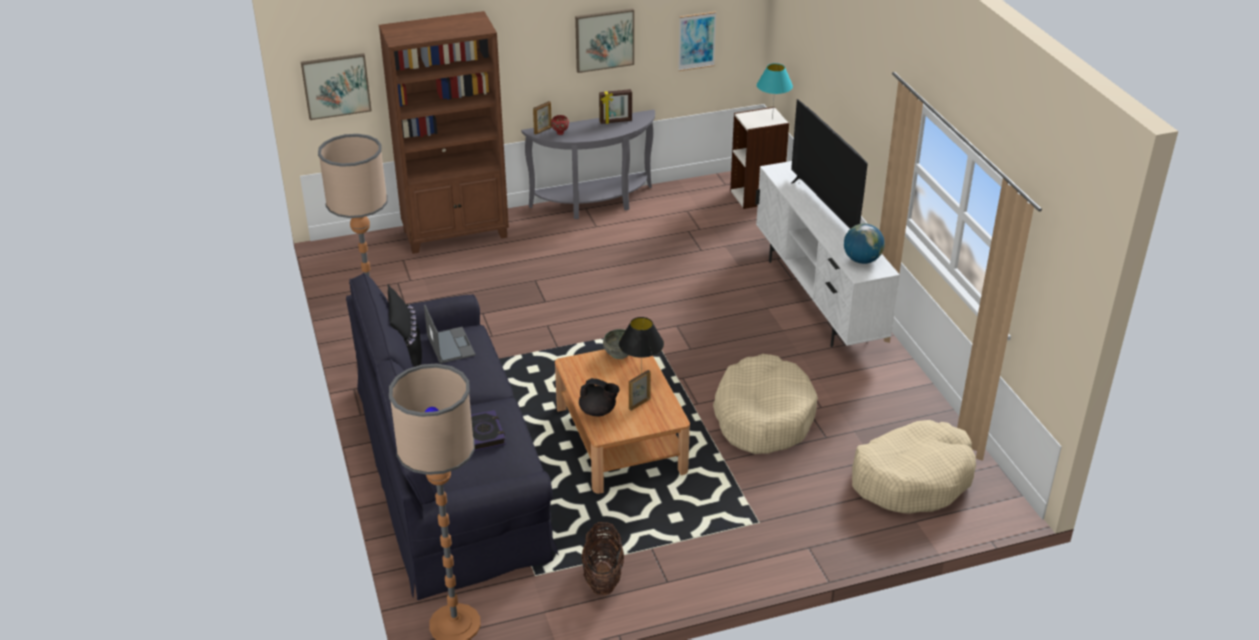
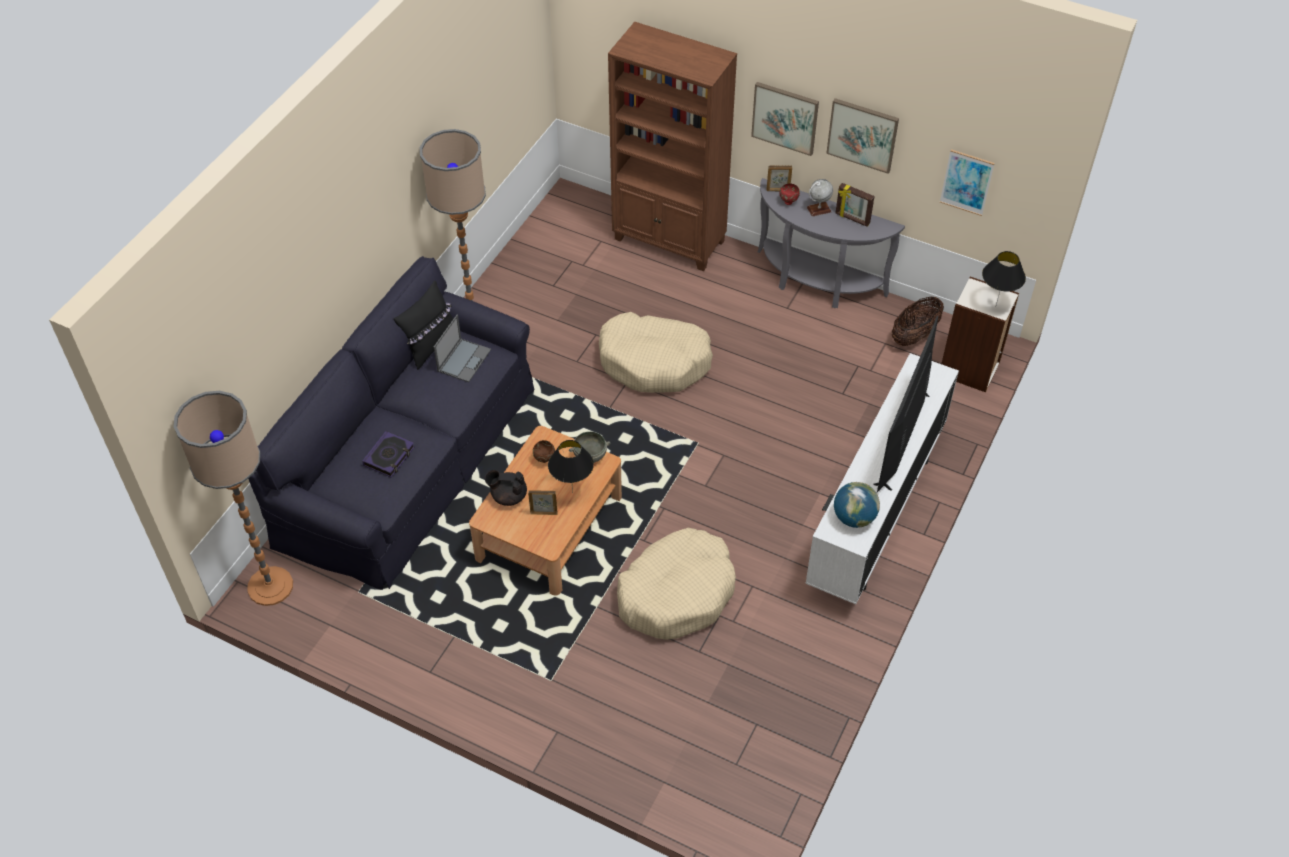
camera: 45 degrees right, 15 degrees up
picture [301,53,372,120] -> picture moved to [751,82,819,156]
black teapot [579,378,619,416] -> black teapot turned 120 degrees clockwise [485,470,527,506]
basket [582,522,624,595] -> basket moved to [892,296,944,346]
turquoise table lamp [757,63,793,120] -> black table lamp [982,251,1026,305]
beige dog bed [852,420,976,514] -> beige dog bed moved to [599,312,713,393]
none -> brown bowl [533,440,555,463]
none -> globe [807,179,833,217]

